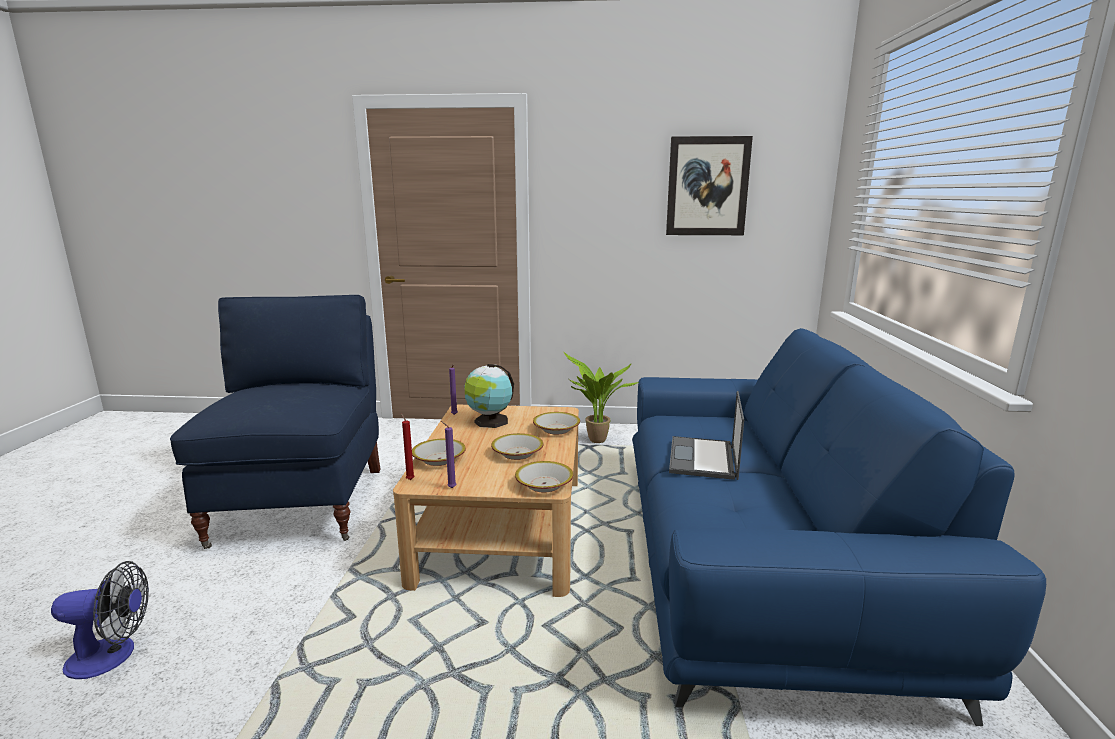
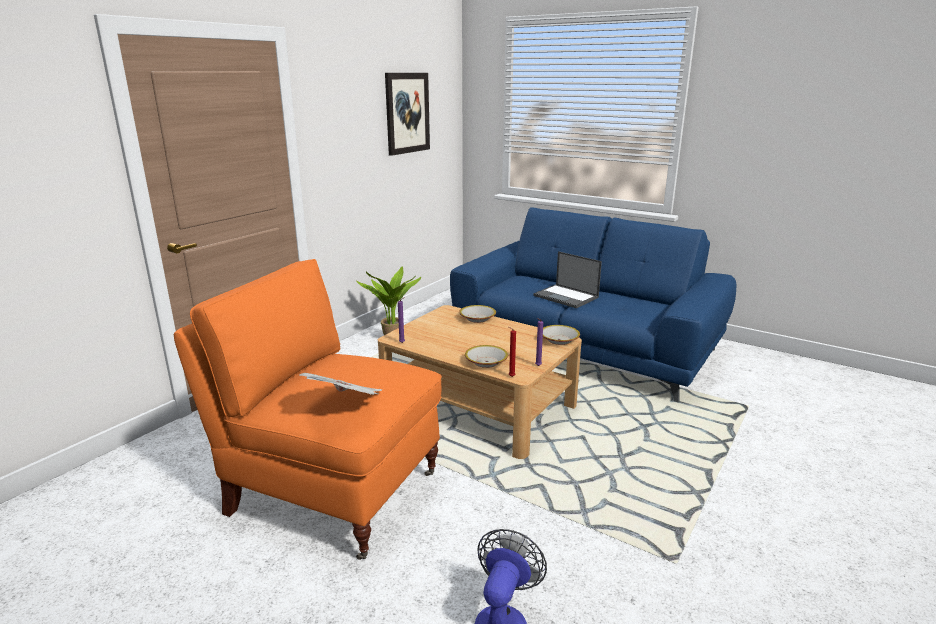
camera: 60 degrees left, 5 degrees up
blue armchair [170,295,381,549] -> orange armchair [174,259,442,560]
globe [464,364,514,428] -> none
bowl [491,433,543,460] -> none
none -> newspaper [300,373,382,395]

